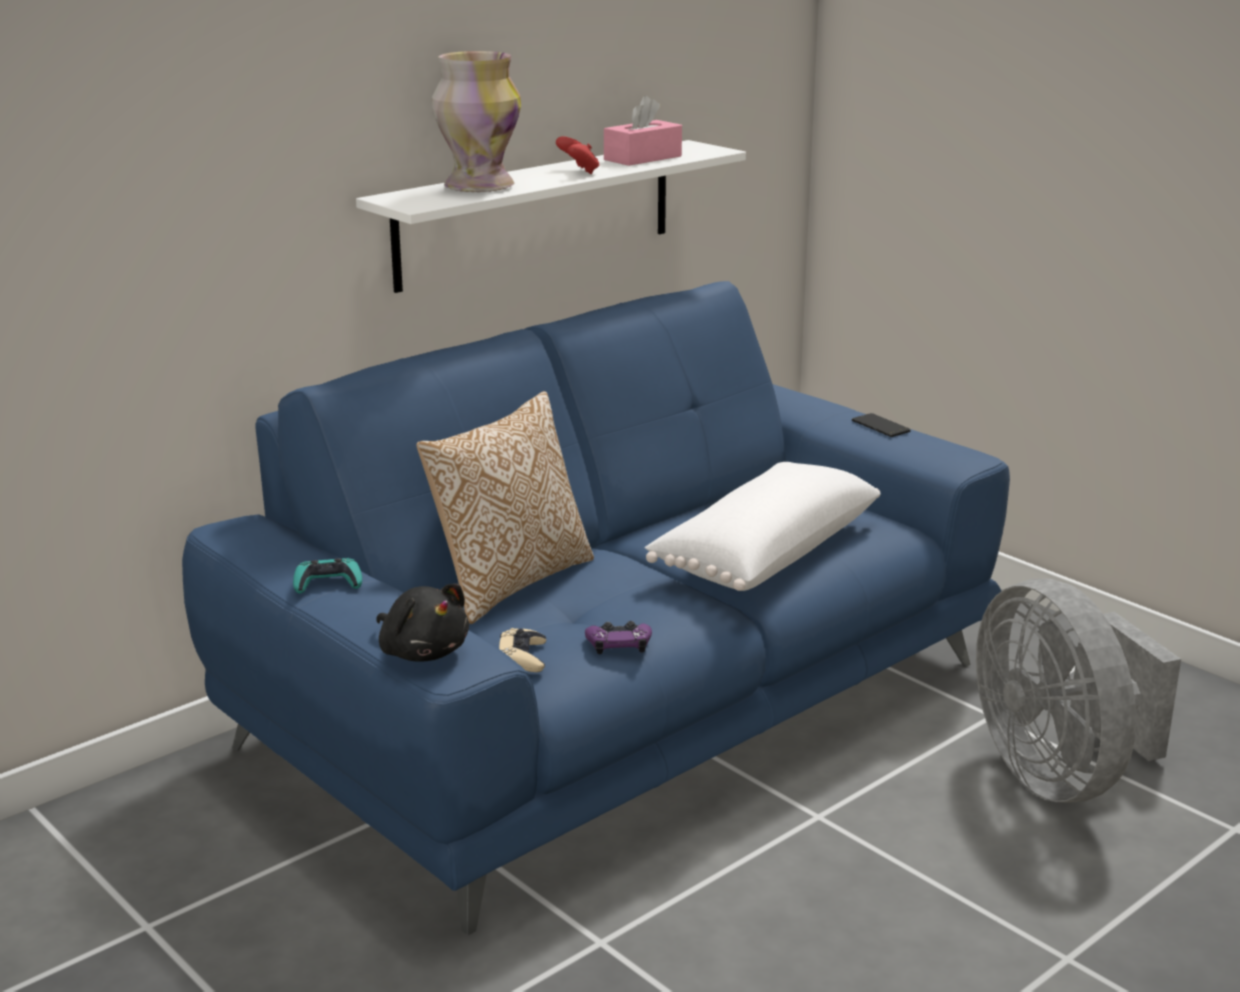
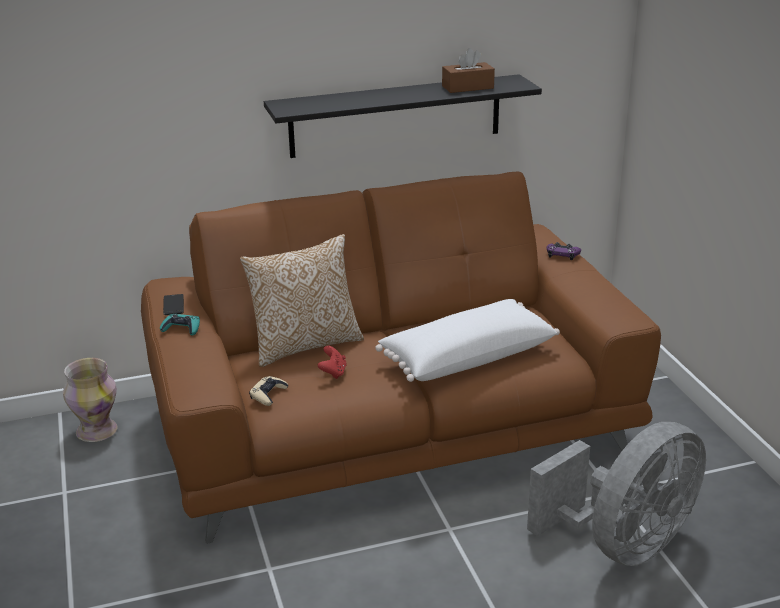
camera: 25 degrees right, 5 degrees up
blue sofa [182,281,1010,935] -> brown sofa [141,172,661,544]
white shelf [356,140,746,293] -> black shelf [264,74,542,158]
black plush toy [376,584,469,662] -> none
vase [432,51,521,192] -> vase moved to [63,358,118,442]
red game controller [556,136,599,174] -> red game controller moved to [318,346,347,379]
purple game controller [585,621,652,654] -> purple game controller moved to [547,242,581,260]
pink tissue box [604,95,682,166] -> brown tissue box [442,48,495,93]
phone [852,413,911,437] -> phone moved to [163,294,184,315]
grey fan [976,579,1181,803] -> grey fan turned 135 degrees counterclockwise [527,422,706,566]

